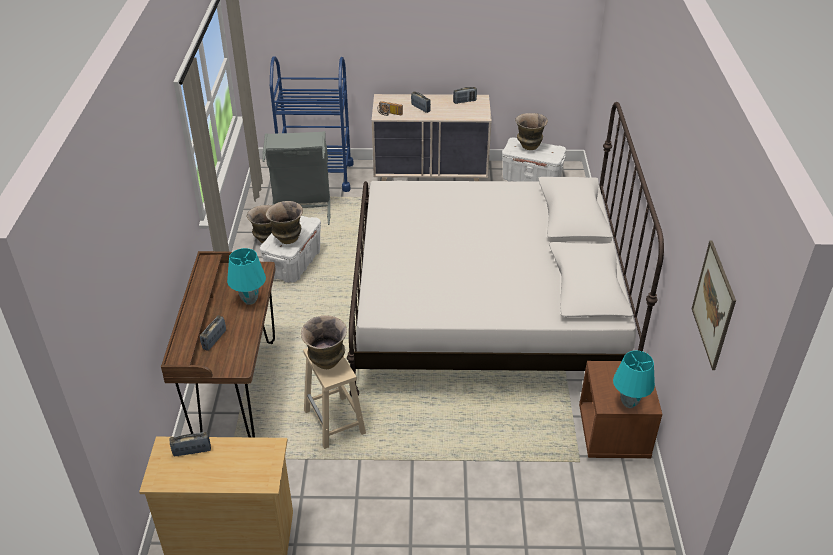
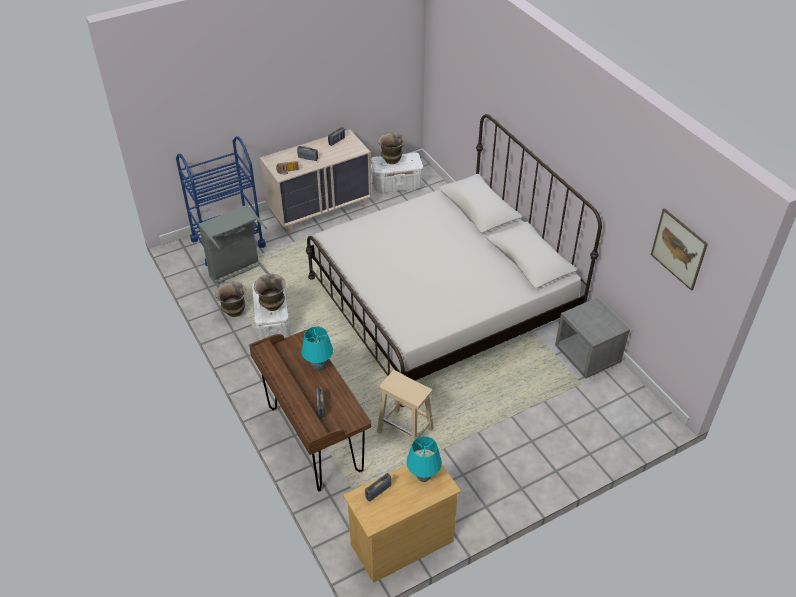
camera: 30 degrees left, 5 degrees up
vase [301,315,347,369] -> none
brown nightstand [579,361,662,458] -> grey nightstand [555,298,630,378]
turquoise table lamp [613,350,655,408] -> turquoise table lamp moved to [406,436,442,482]

